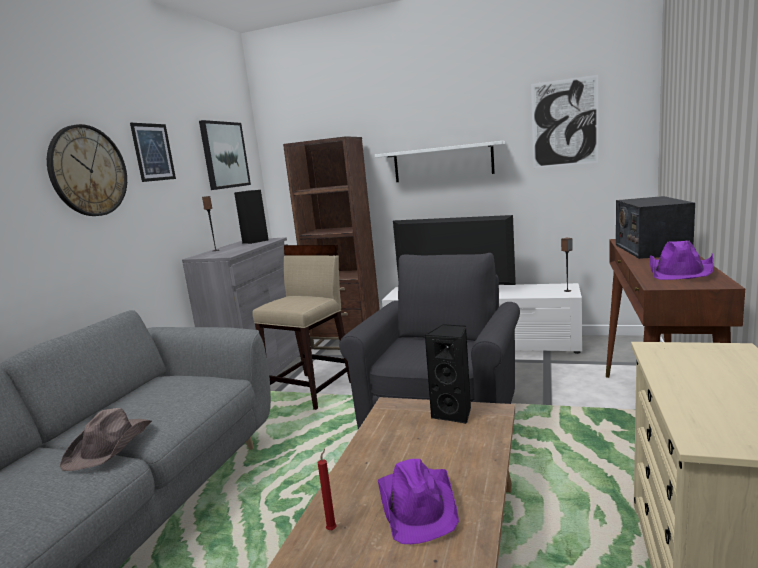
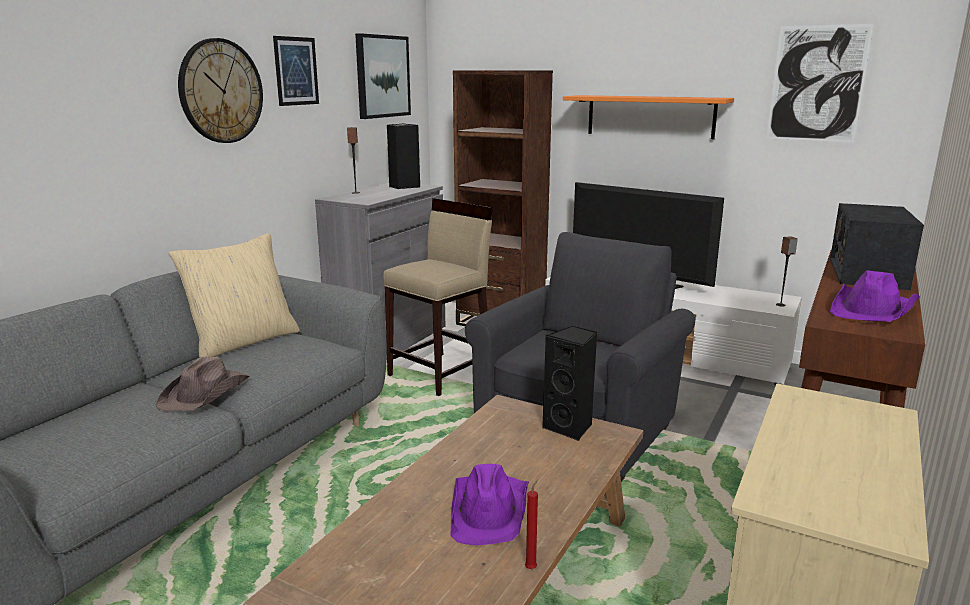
camera: 10 degrees right, 5 degrees up
red candle [318,449,337,530] -> red candle moved to [525,479,538,569]
white shelf [375,141,505,182] -> orange shelf [563,95,734,139]
none -> beige pillow [168,233,300,357]

